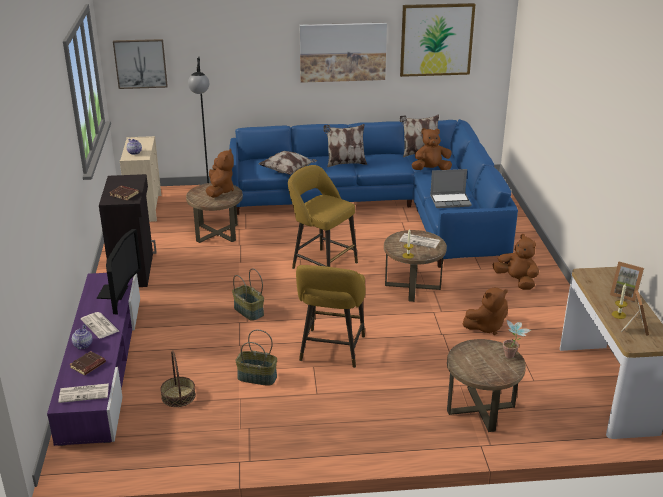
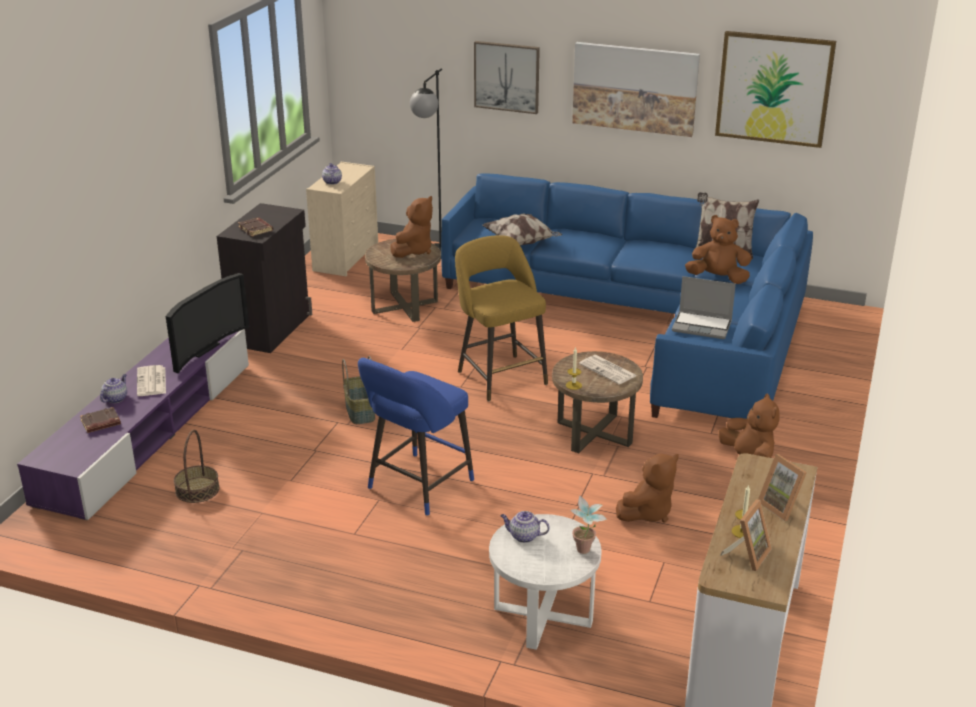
camera: 25 degrees right, 0 degrees up
newspaper [58,383,109,403] -> none
picture [113,39,168,89] -> picture moved to [474,41,540,114]
basket [235,330,277,386] -> none
yellow stool [296,265,366,368] -> blue stool [358,358,474,516]
pillow [323,124,367,167] -> none
brown side table [447,339,526,432] -> white side table [489,514,602,650]
brown plush toy [462,287,508,335] -> brown plush toy turned 45 degrees counterclockwise [616,453,679,523]
none -> teapot [500,511,550,543]

